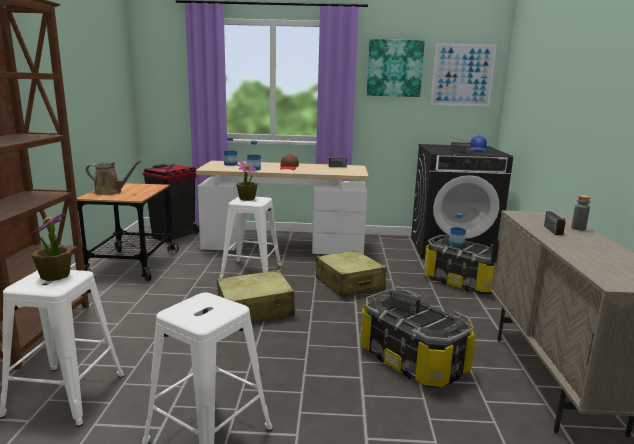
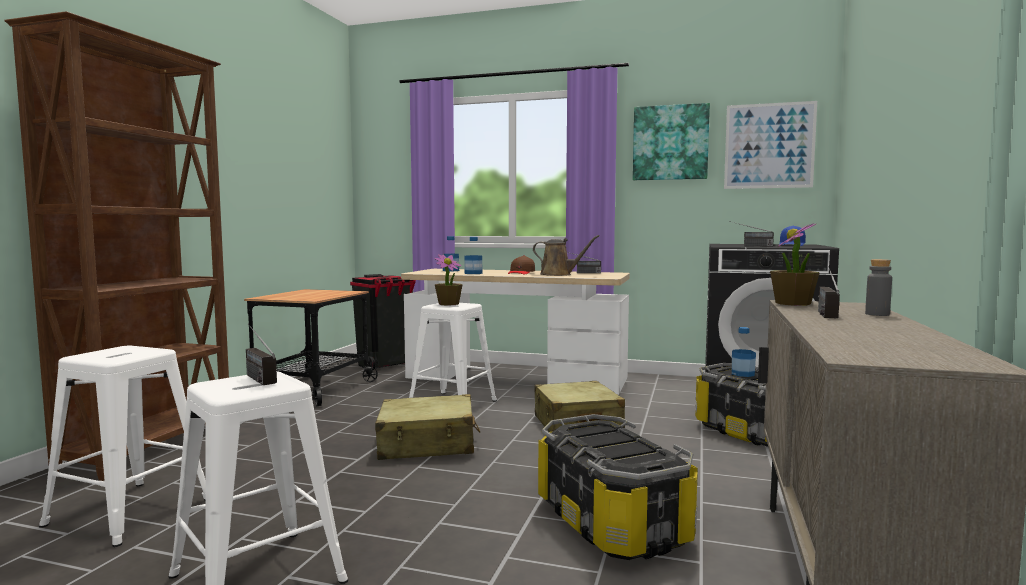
camera: 15 degrees right, 10 degrees down
potted plant [31,213,72,281] -> potted plant moved to [770,223,820,306]
brown watering can [86,161,141,195] -> brown watering can moved to [533,235,599,276]
radio [380,276,420,315] -> radio moved to [246,324,277,385]

